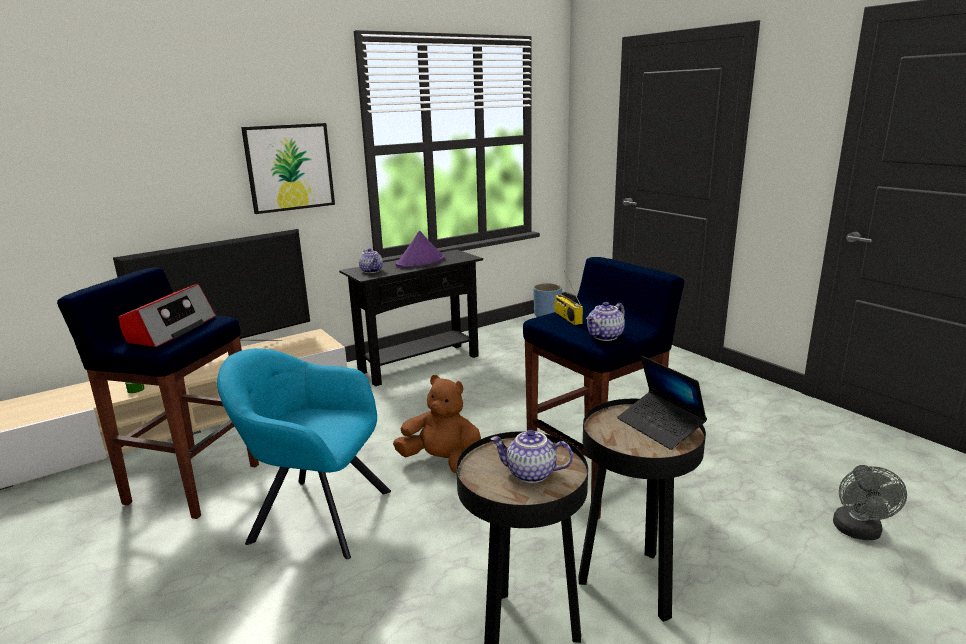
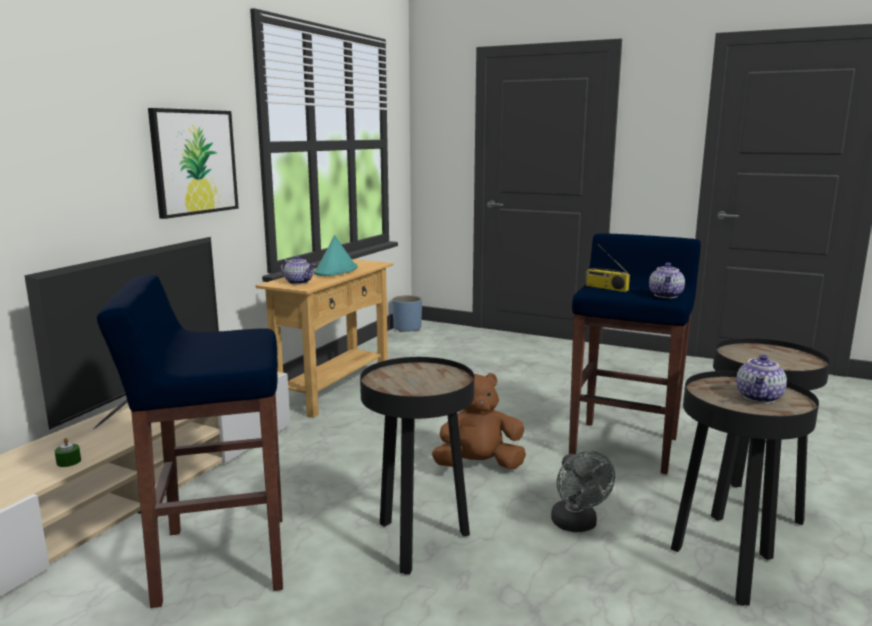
camera: 30 degrees left, 5 degrees down
radio [118,284,216,347] -> none
turquoise armchair [217,348,391,559] -> black side table [360,357,474,575]
black console table [339,249,483,386] -> beige console table [256,259,393,418]
purple hat [396,231,445,267] -> turquoise hat [313,235,357,276]
teapot [490,430,573,483] -> teapot turned 45 degrees counterclockwise [736,355,787,403]
laptop [617,356,707,450] -> none
grey fan [833,465,907,540] -> grey fan moved to [551,451,615,532]

